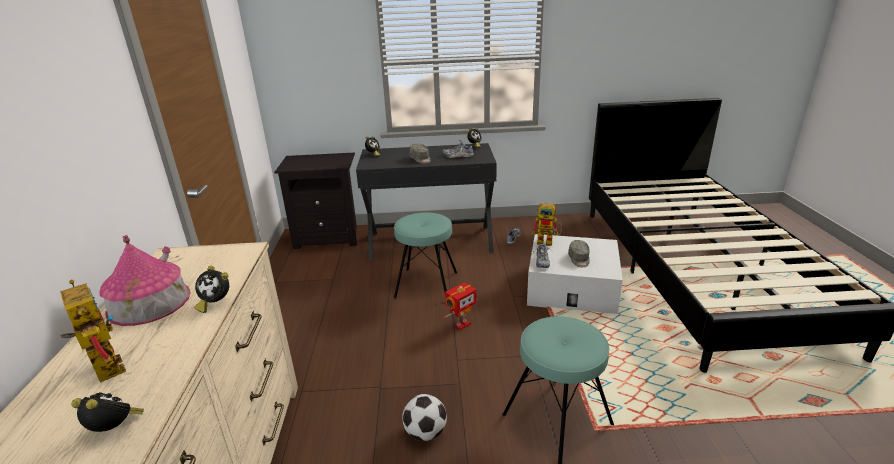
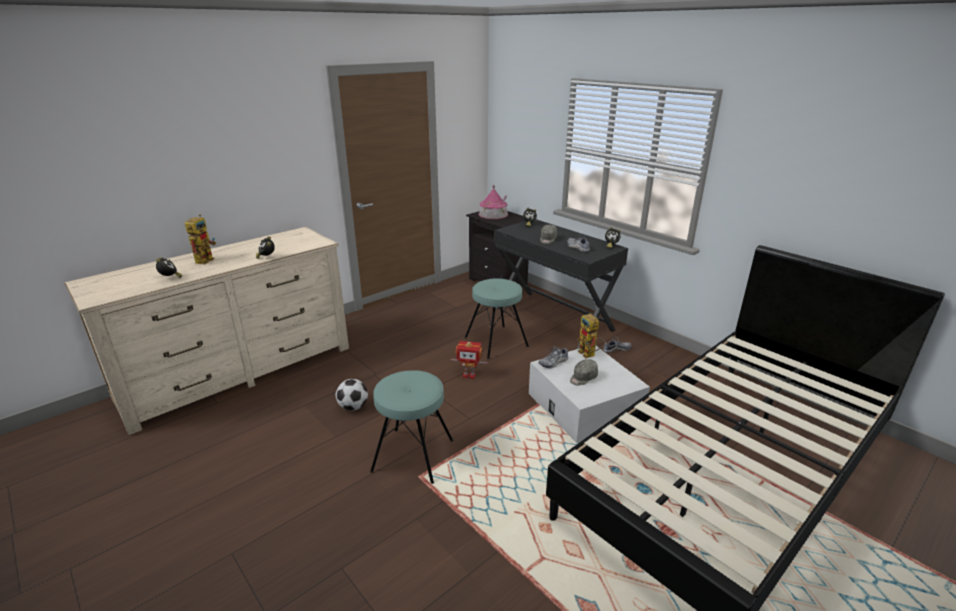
camera: 50 degrees right, 0 degrees up
toy house [99,235,191,326] -> toy house moved to [479,185,508,219]

